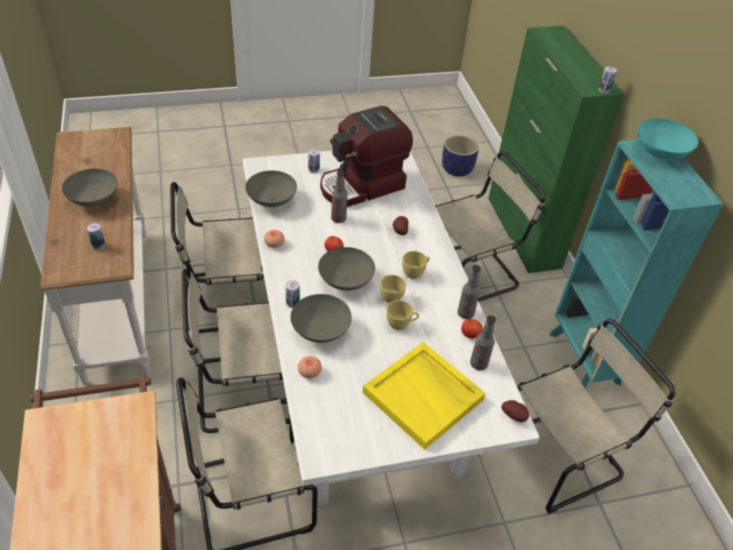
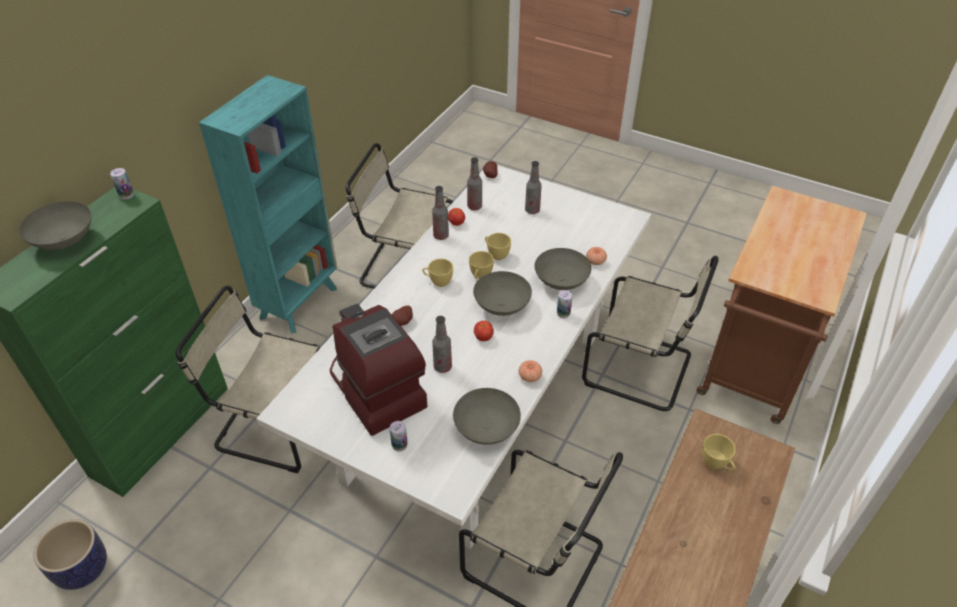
camera: 135 degrees left, 0 degrees up
grey bowl [62,169,118,207] -> grey bowl moved to [19,201,91,250]
can [87,223,105,251] -> yellow cup [702,434,736,471]
beige chair [182,268,289,433] -> none
coffee machine [320,106,413,207] -> coffee machine turned 135 degrees counterclockwise [330,303,427,436]
yellow tray [363,342,486,450] -> bottle [525,161,542,214]
turquoise bowl [638,118,699,159] -> none

